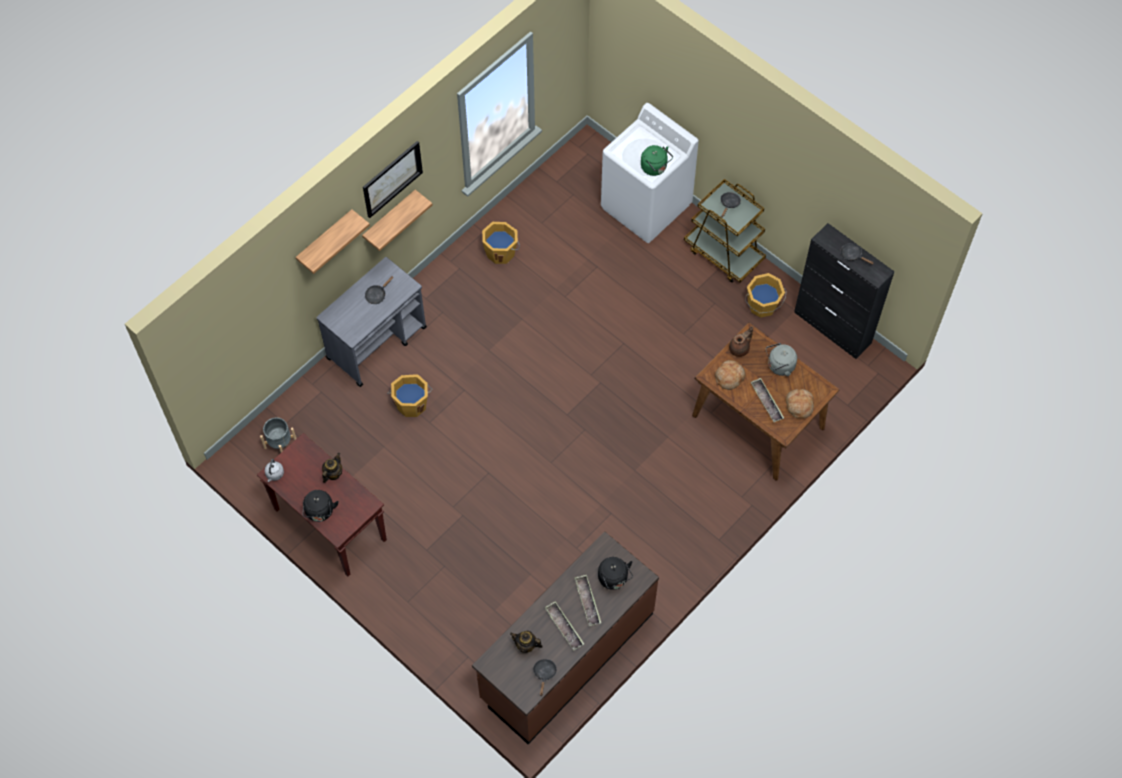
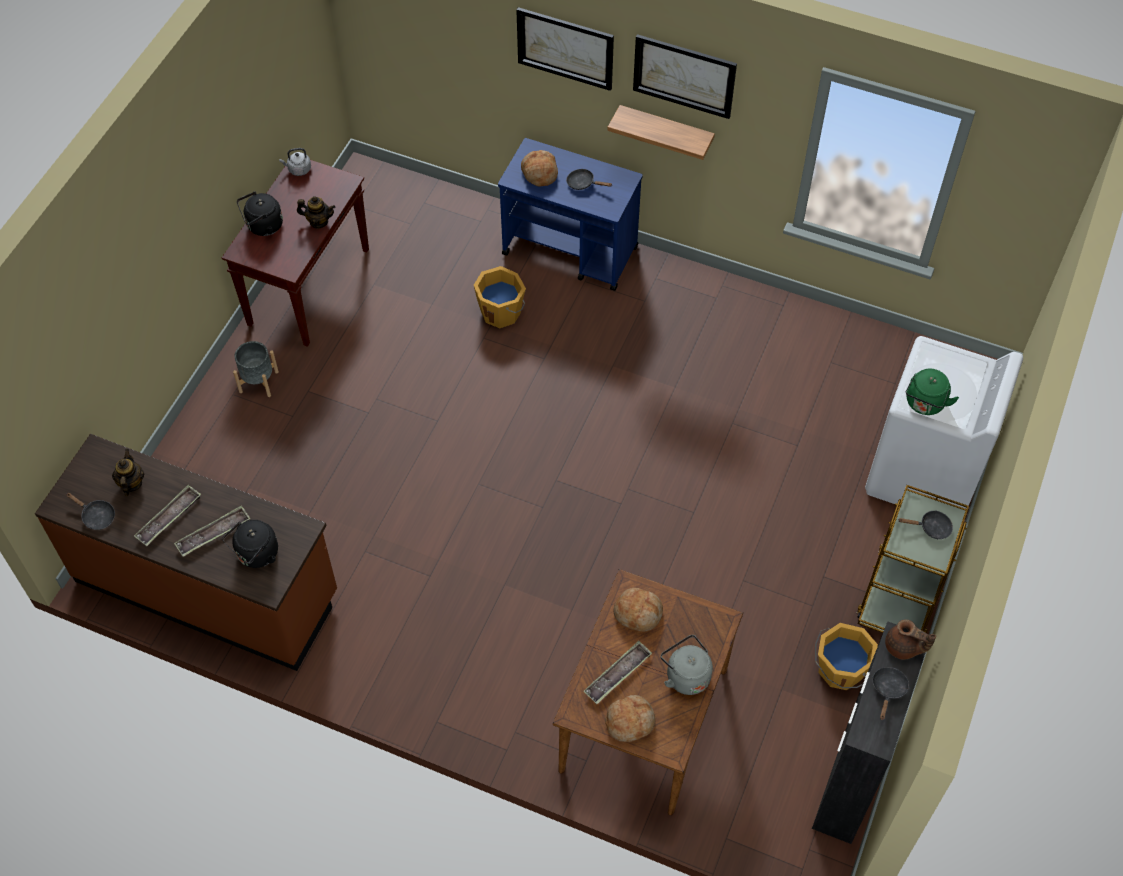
camera: 70 degrees right, 5 degrees down
grey planter [260,417,297,452] -> grey planter moved to [233,341,279,397]
shelf [296,209,370,274] -> picture [516,7,614,91]
grey cart [316,257,427,387] -> blue cart [498,138,643,291]
orange bucket [482,222,520,264] -> none
black frying pan [533,659,557,696] -> black frying pan turned 45 degrees clockwise [66,493,115,530]
brown teapot [729,326,753,357] -> brown teapot moved to [885,619,936,660]
none -> bread [521,150,558,187]

